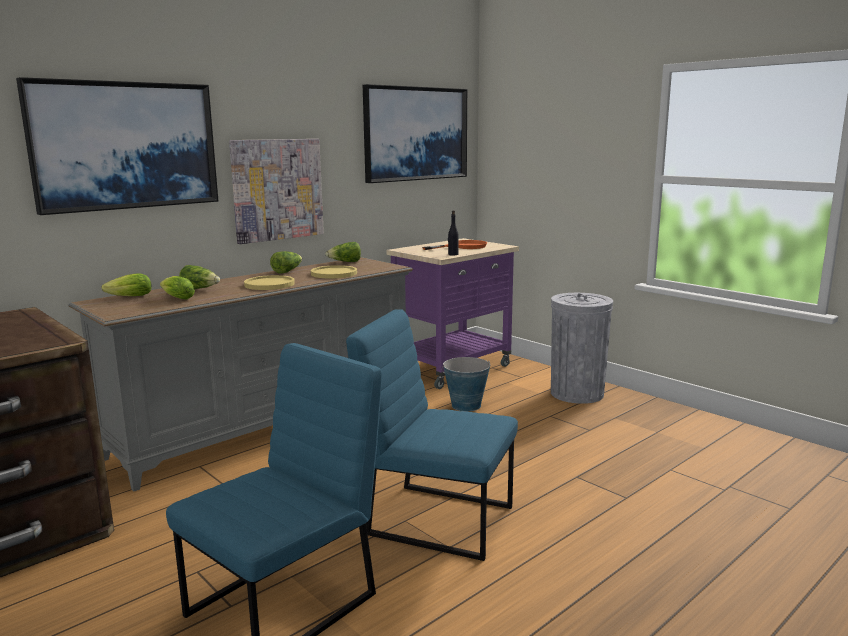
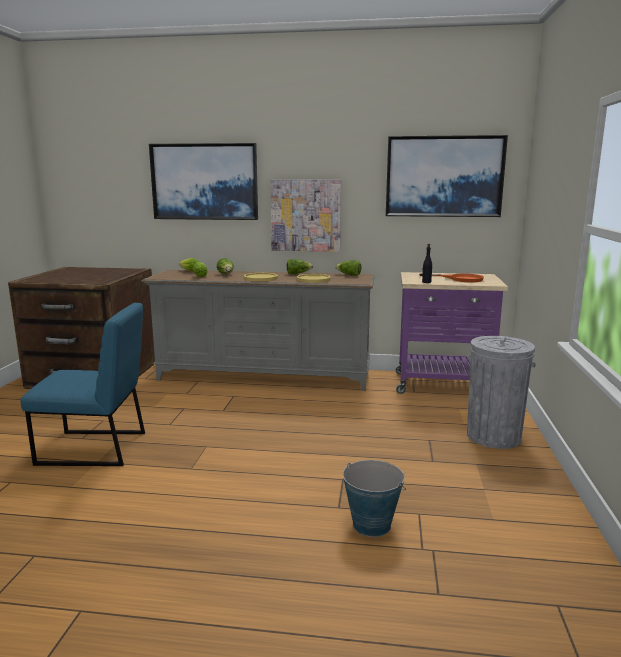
camera: 50 degrees right, 0 degrees up
blue chair [346,309,518,561] -> none
bucket [442,357,490,412] -> bucket moved to [343,460,406,537]

